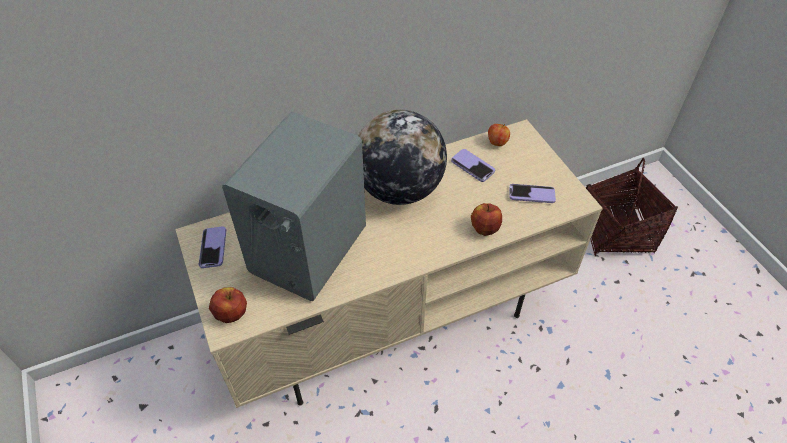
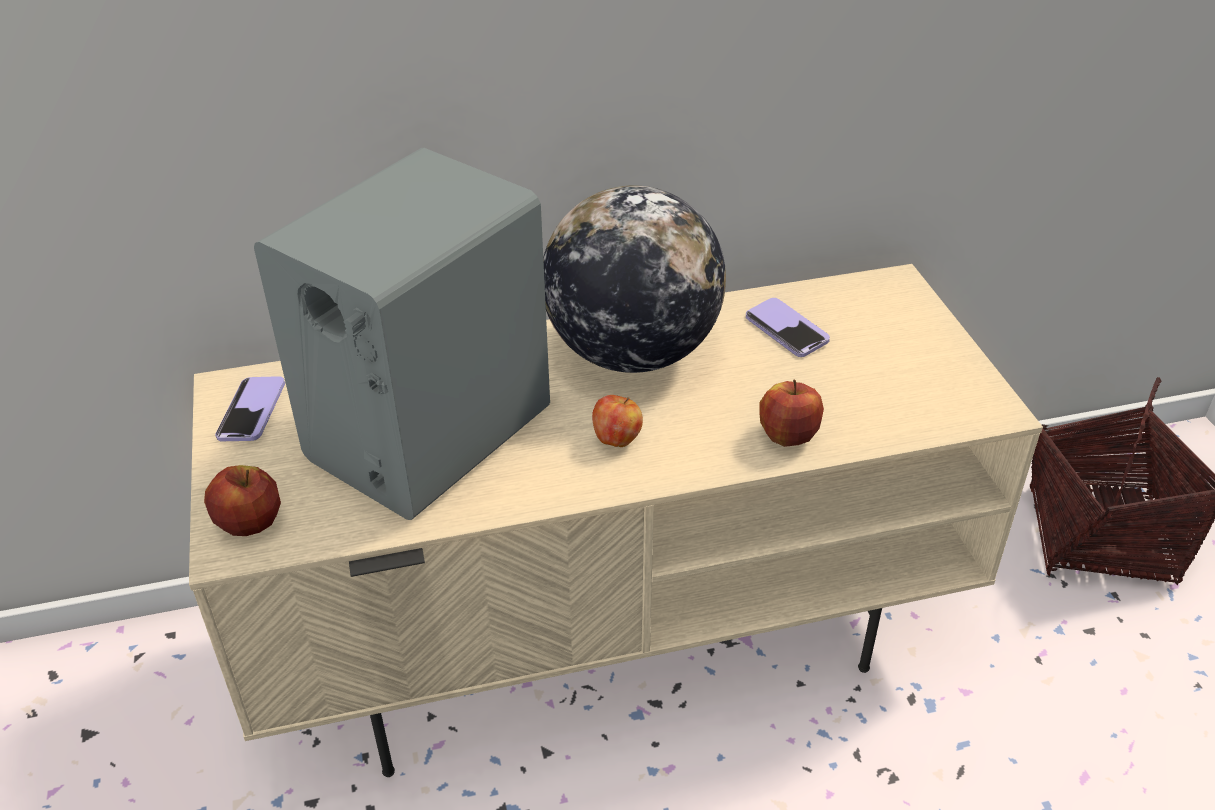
camera: 10 degrees right, 10 degrees down
apple [488,124,510,146] -> apple moved to [592,395,643,447]
phone [509,184,556,203] -> none

